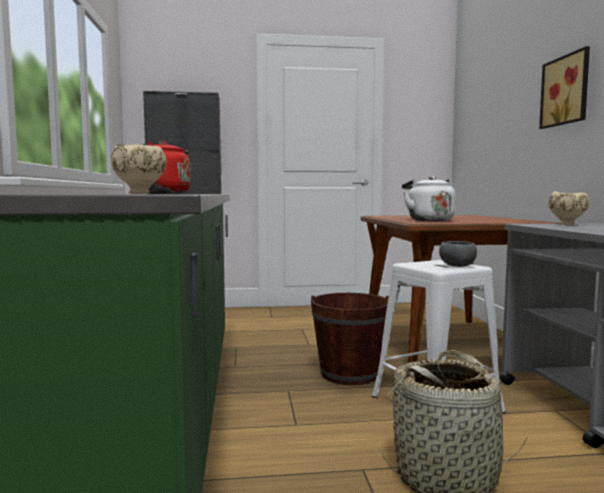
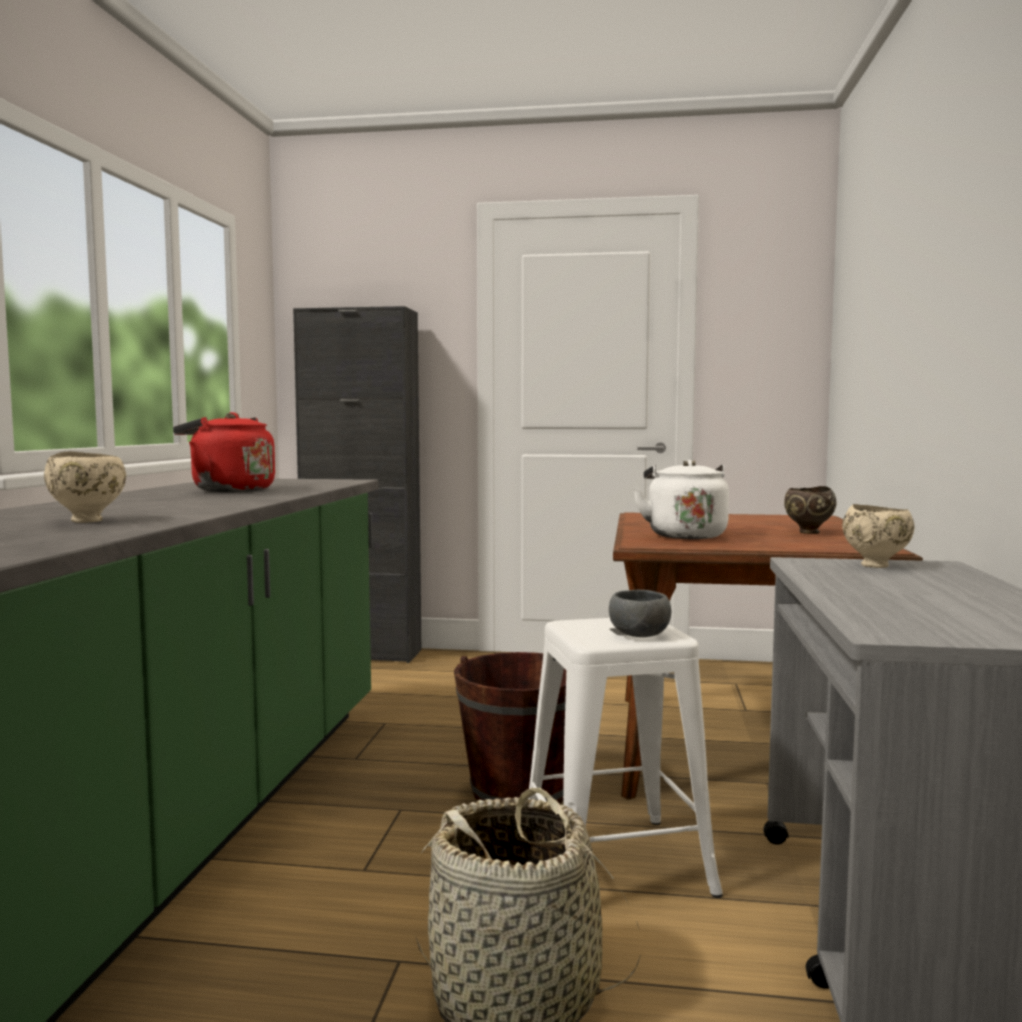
camera: 15 degrees right, 0 degrees up
picture [539,46,590,129] -> none
none -> brown bowl [784,486,836,534]

